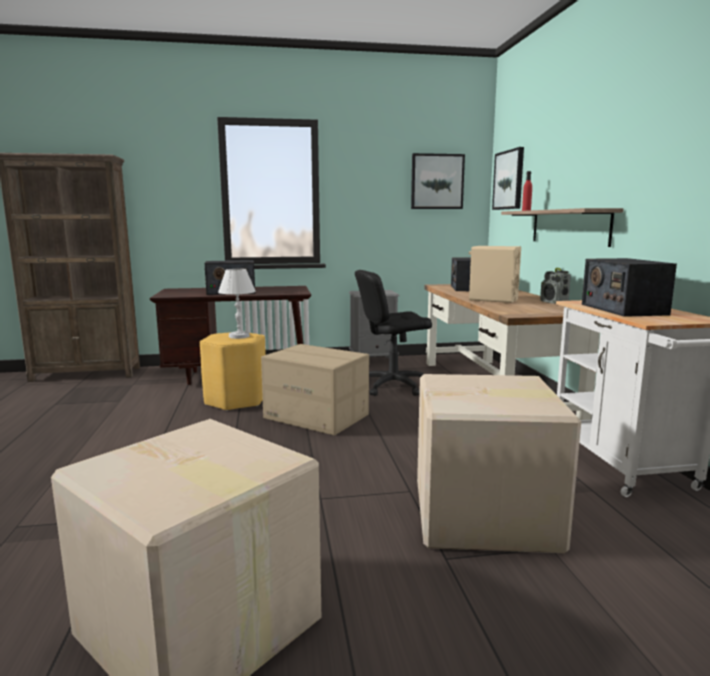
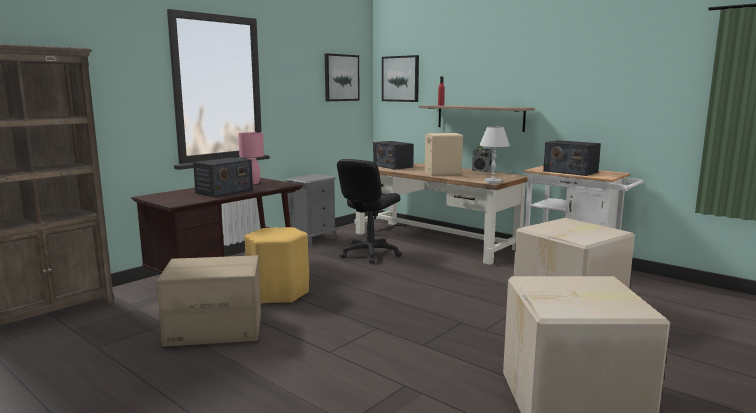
camera: 40 degrees left, 0 degrees up
white table lamp [218,269,256,339] -> white table lamp moved to [480,127,510,184]
cardboard box [261,344,369,436] -> cardboard box moved to [157,255,261,347]
none -> pink table lamp [238,132,264,184]

